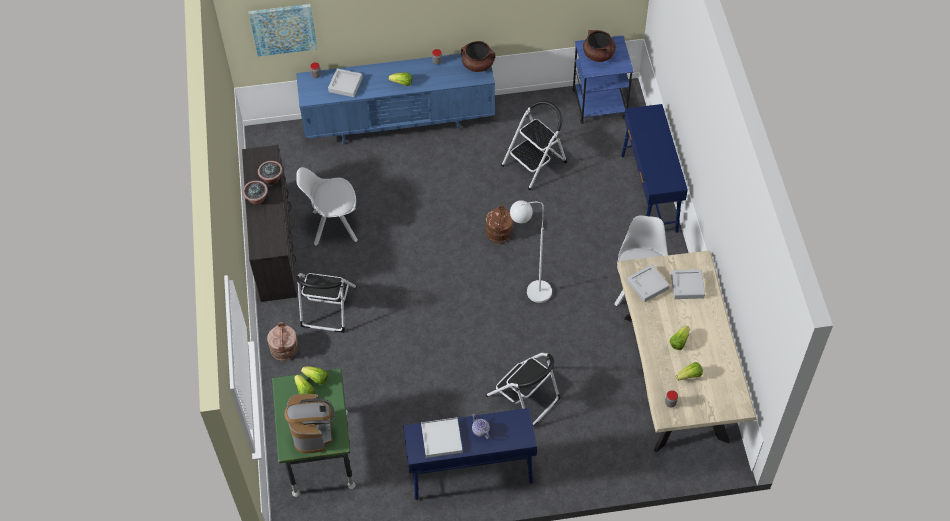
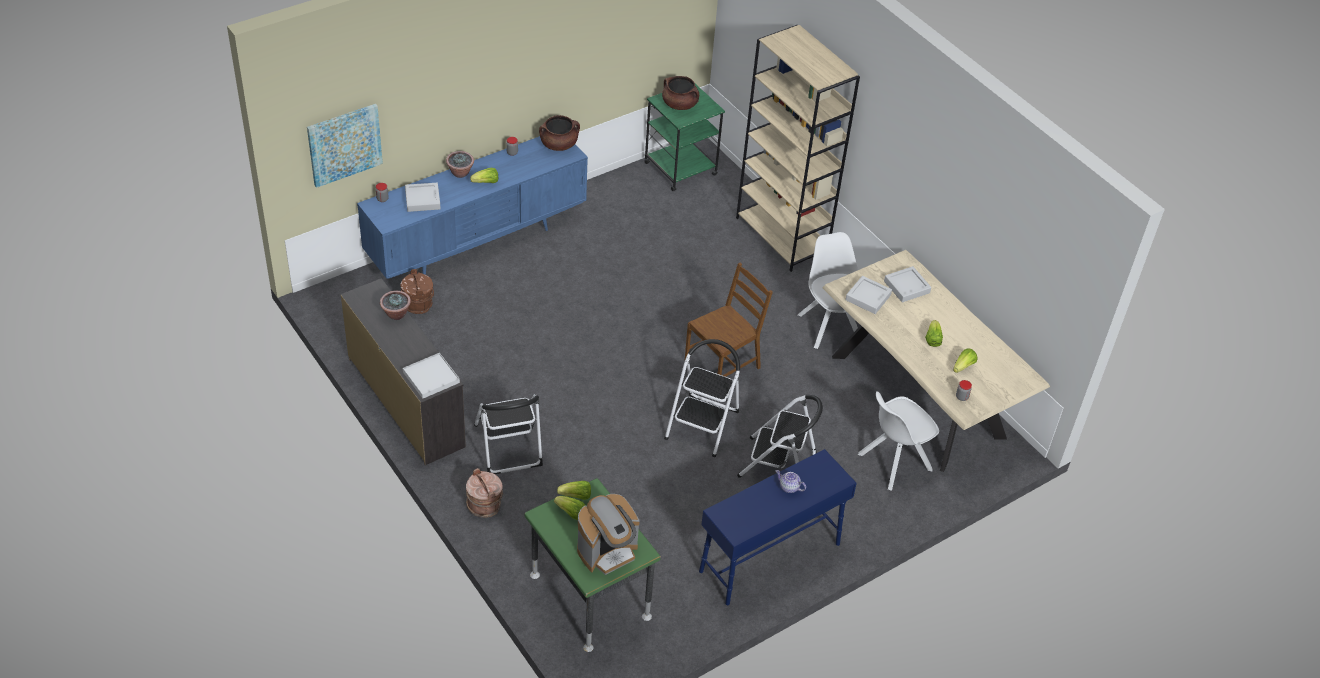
camera: 30 degrees left, 10 degrees down
potted plant [243,180,268,205] -> potted plant moved to [446,151,474,178]
coffee machine [284,394,335,453] -> coffee machine turned 90 degrees clockwise [577,494,640,575]
white chair [296,167,358,246] -> white chair moved to [858,391,939,491]
white tray [421,418,463,458] -> white tray moved to [403,353,460,399]
brown bucket [486,205,513,243] -> brown bucket moved to [400,269,434,314]
step ladder [501,101,567,190] -> step ladder moved to [664,339,740,457]
white floor lamp [510,200,552,303] -> brown chair [685,262,773,377]
blue cart [572,35,634,124] -> green cart [644,84,725,191]
blue console table [621,104,688,233] -> beige bookcase [736,25,860,272]

